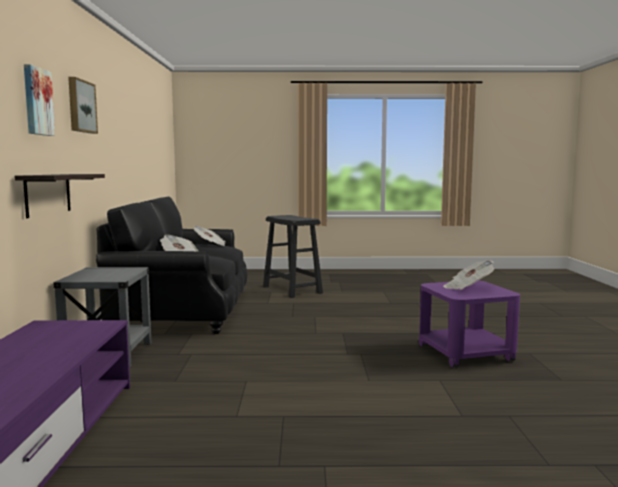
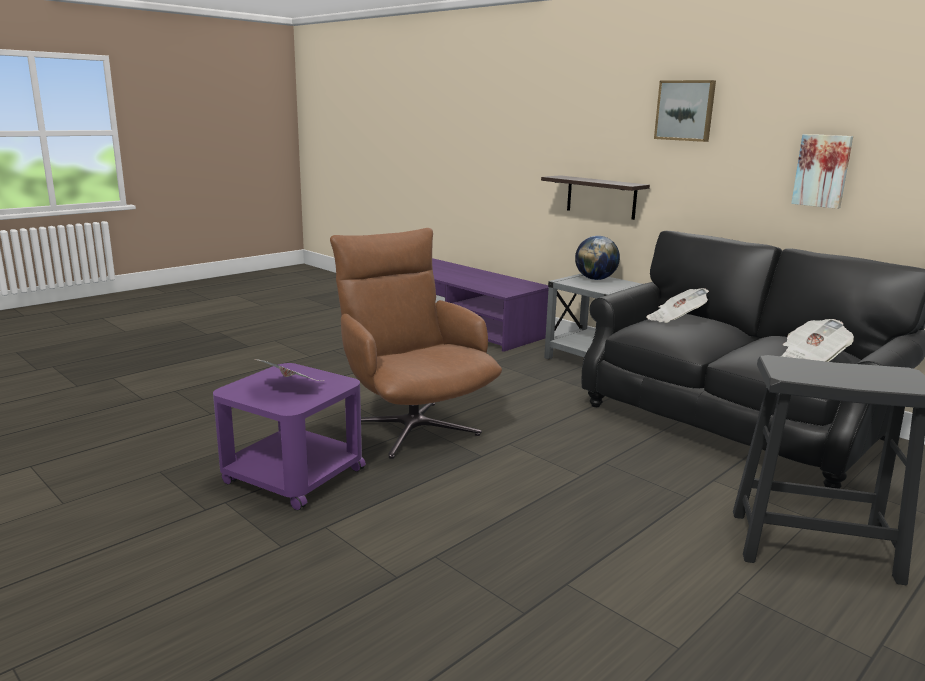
camera: 135 degrees right, 10 degrees up
picture [24,64,56,136] -> picture moved to [791,134,853,209]
none -> brown armchair [330,228,502,459]
none -> globe [575,236,620,280]

